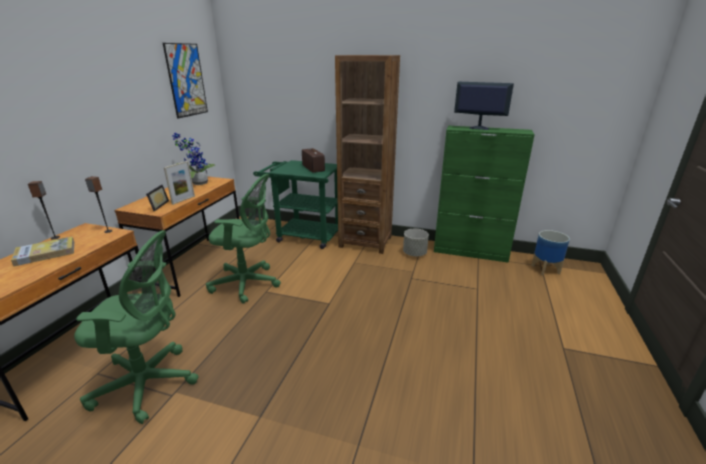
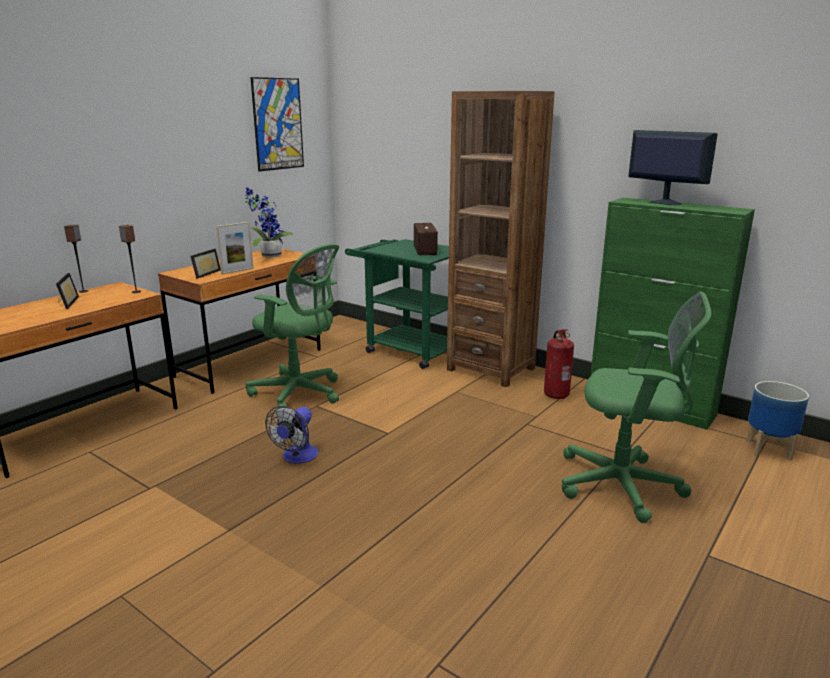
camera: 20 degrees right, 5 degrees down
book [11,236,74,266] -> picture frame [56,273,79,309]
green office chair [74,230,198,424] -> green office chair moved to [562,292,711,523]
grey planter [403,229,429,256] -> fire extinguisher [544,329,574,399]
none -> fan [265,406,318,464]

